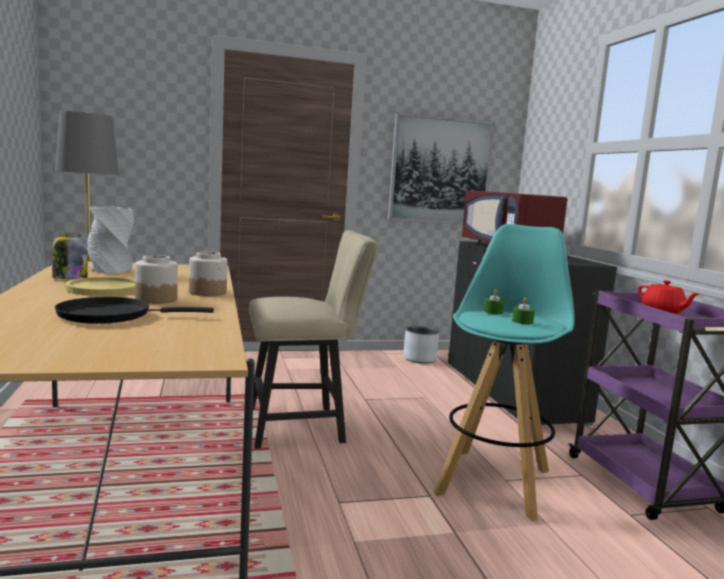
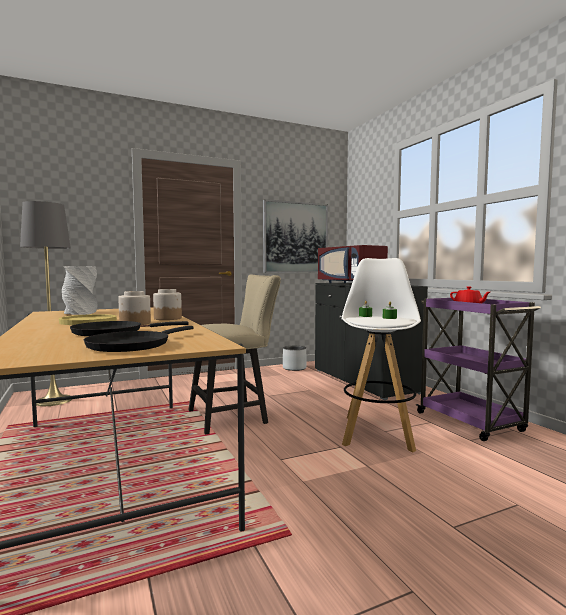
camera: 10 degrees left, 5 degrees down
jar [52,233,88,279] -> none
turquoise stool [434,224,575,521] -> white stool [342,258,421,452]
none -> black frying pan [84,326,193,352]

